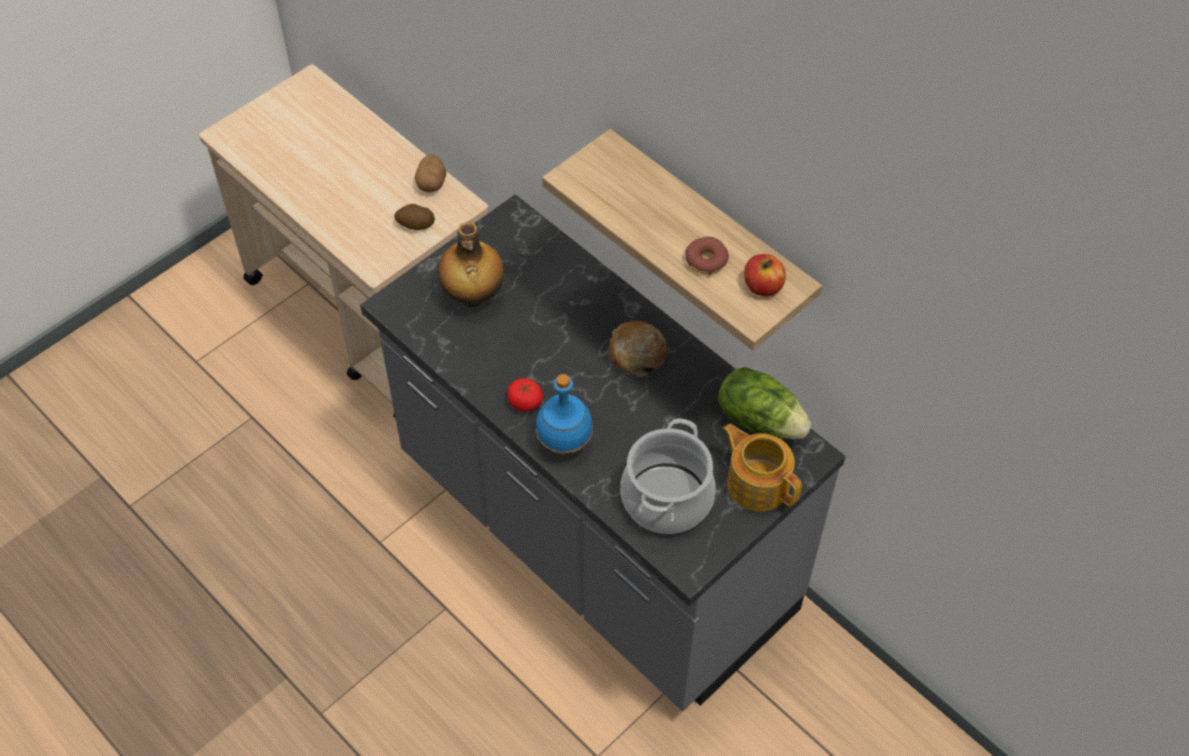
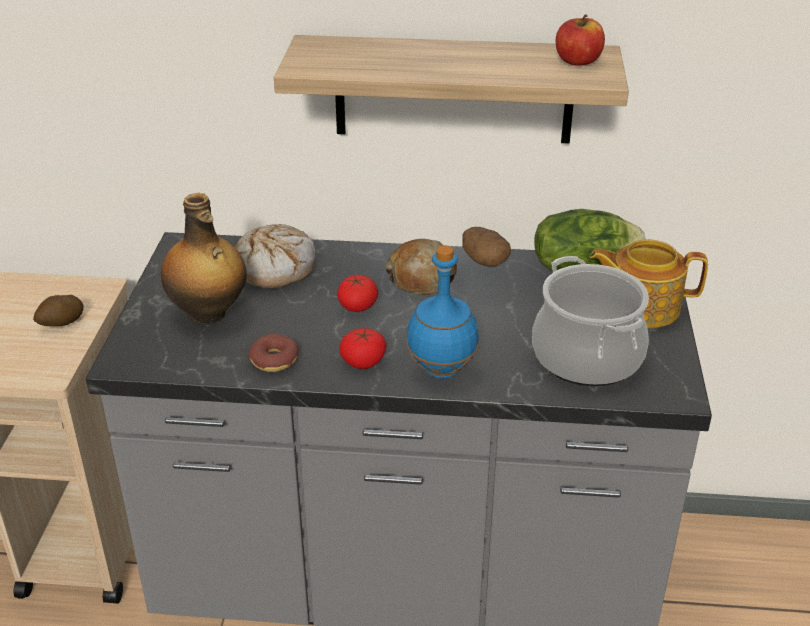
camera: 40 degrees left, 20 degrees down
potato [415,155,446,192] -> potato moved to [462,227,511,267]
donut [686,237,729,275] -> donut moved to [248,334,298,372]
none -> bread [235,224,316,289]
none -> tomato [337,275,378,312]

